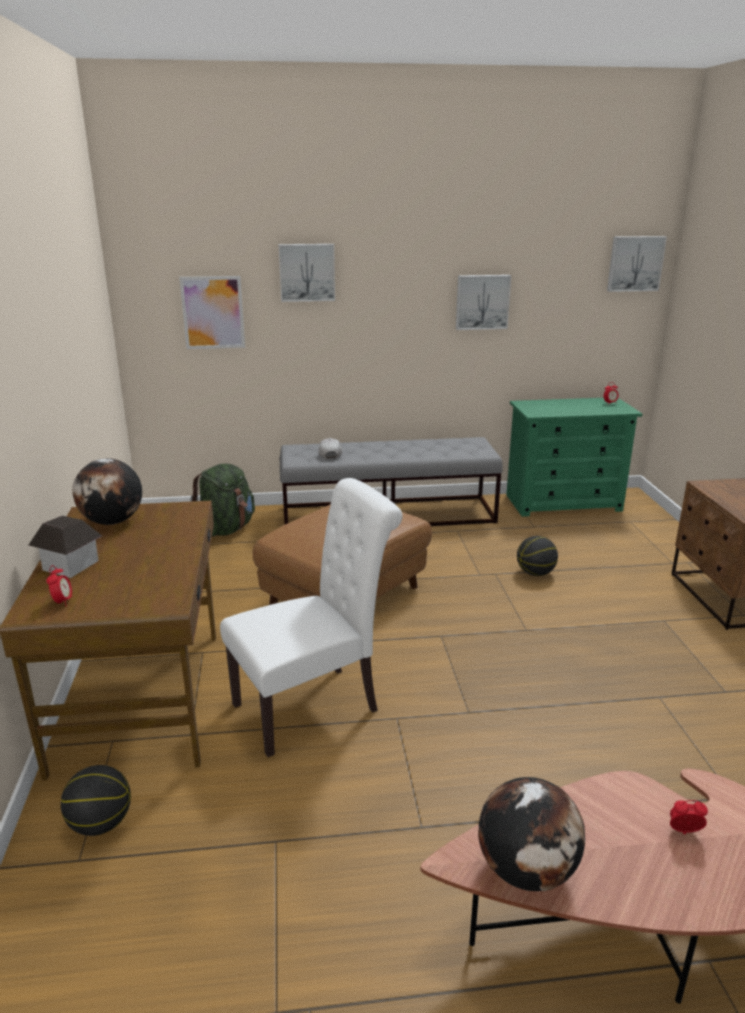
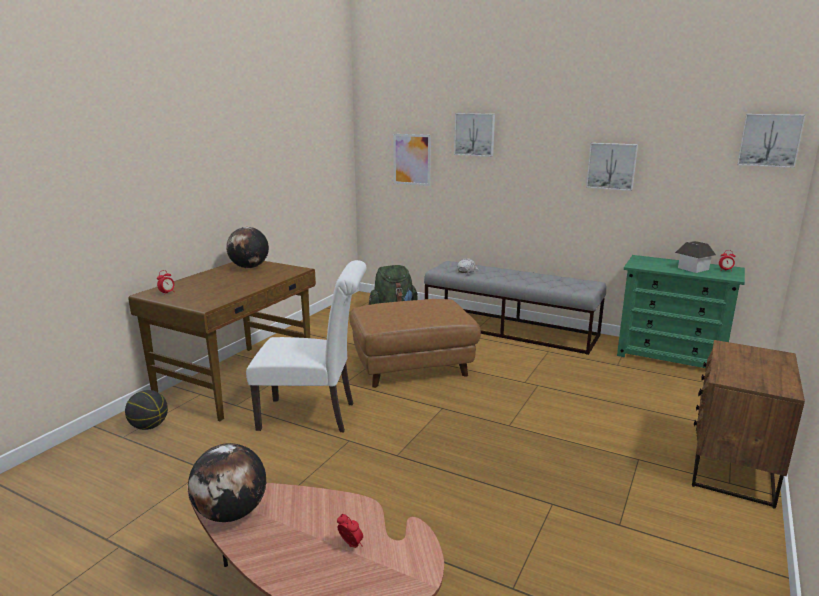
camera: 35 degrees right, 5 degrees down
toy house [29,516,102,578] -> toy house moved to [675,241,716,273]
basketball [517,536,558,576] -> none

